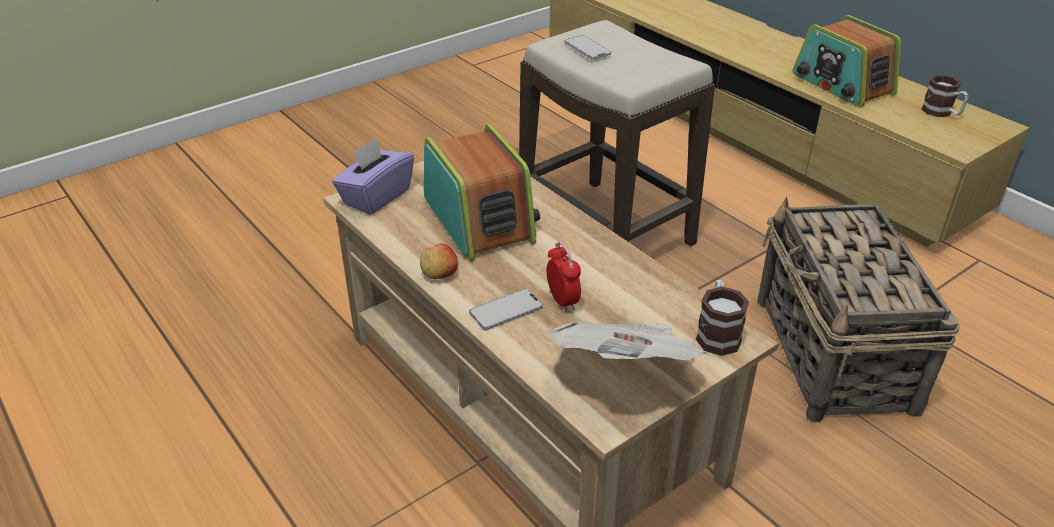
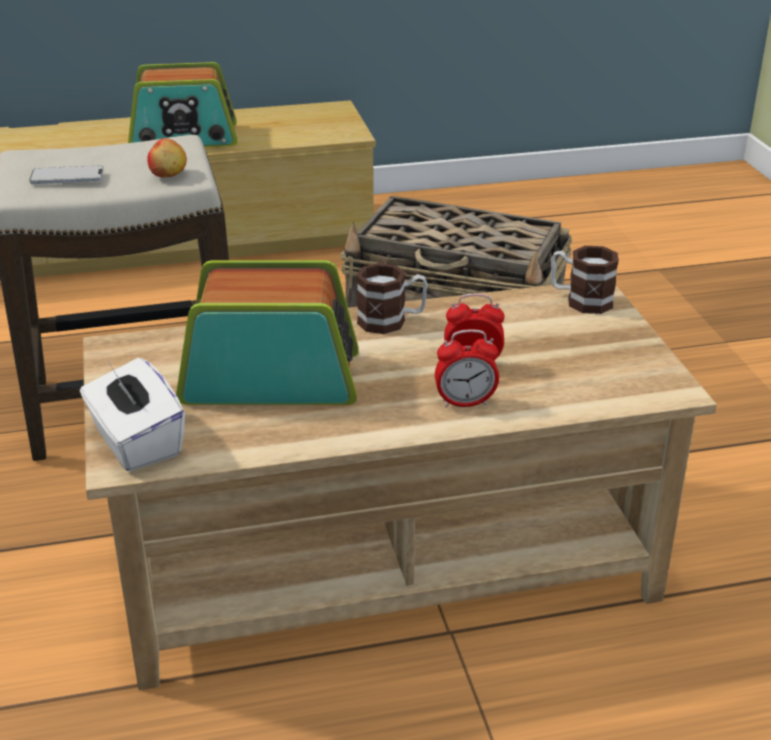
camera: 65 degrees left, 5 degrees down
purple tissue box [332,138,414,215] -> white tissue box [80,358,185,471]
apple [420,243,458,279] -> apple moved to [147,138,187,178]
phone [469,289,543,330] -> alarm clock [435,329,499,408]
newspaper [548,320,706,360] -> none
mug [921,75,968,117] -> mug moved to [356,263,428,334]

